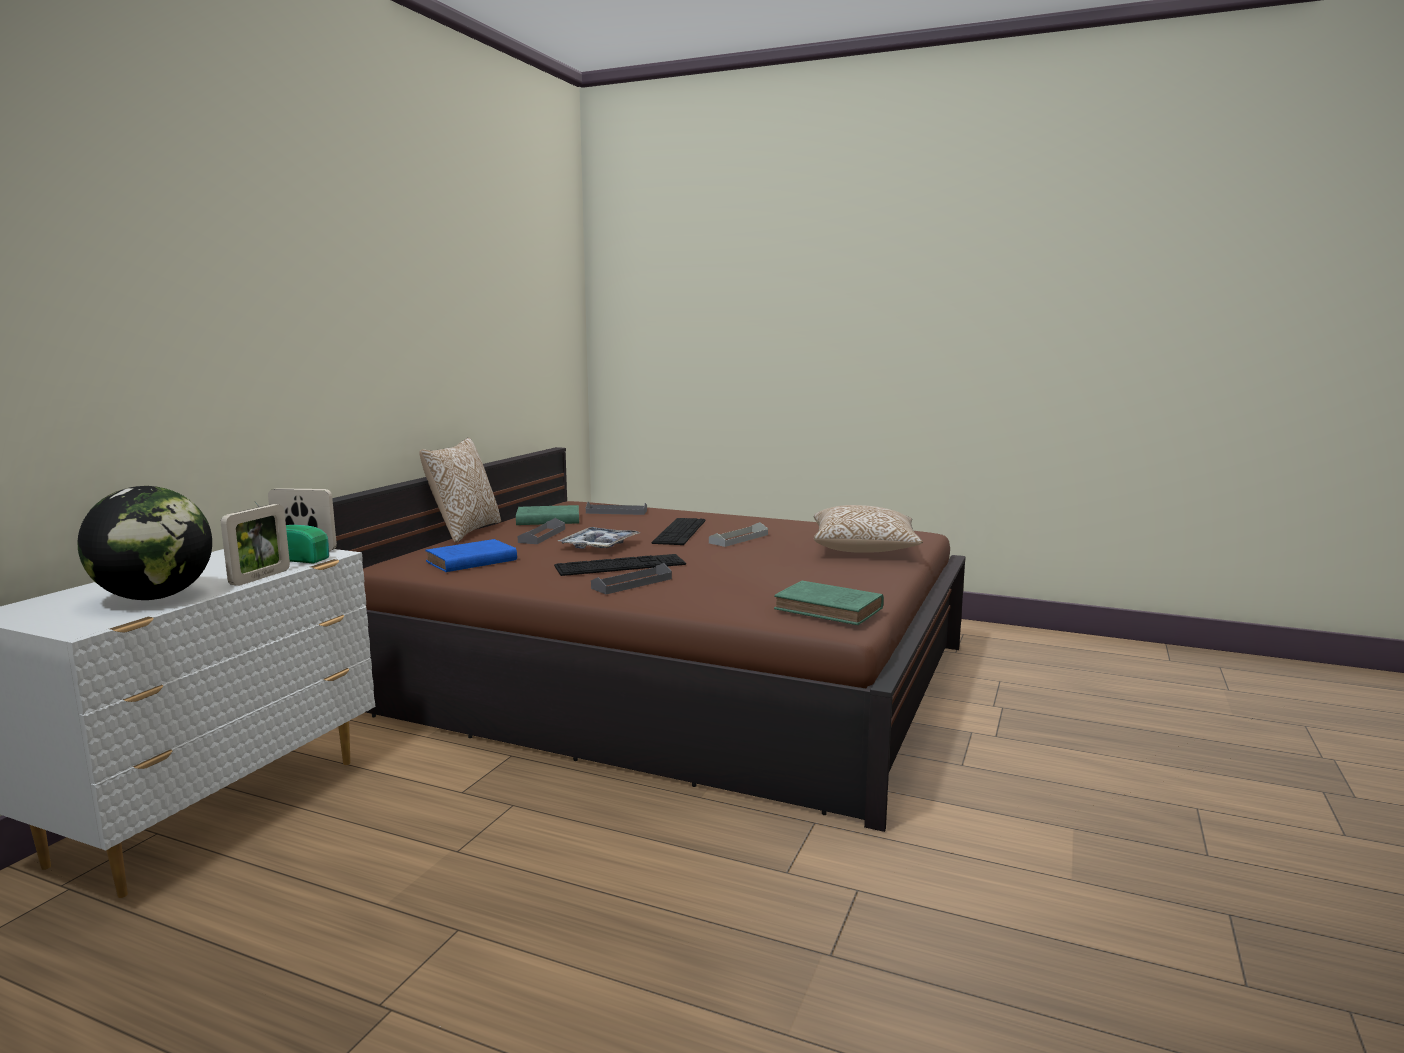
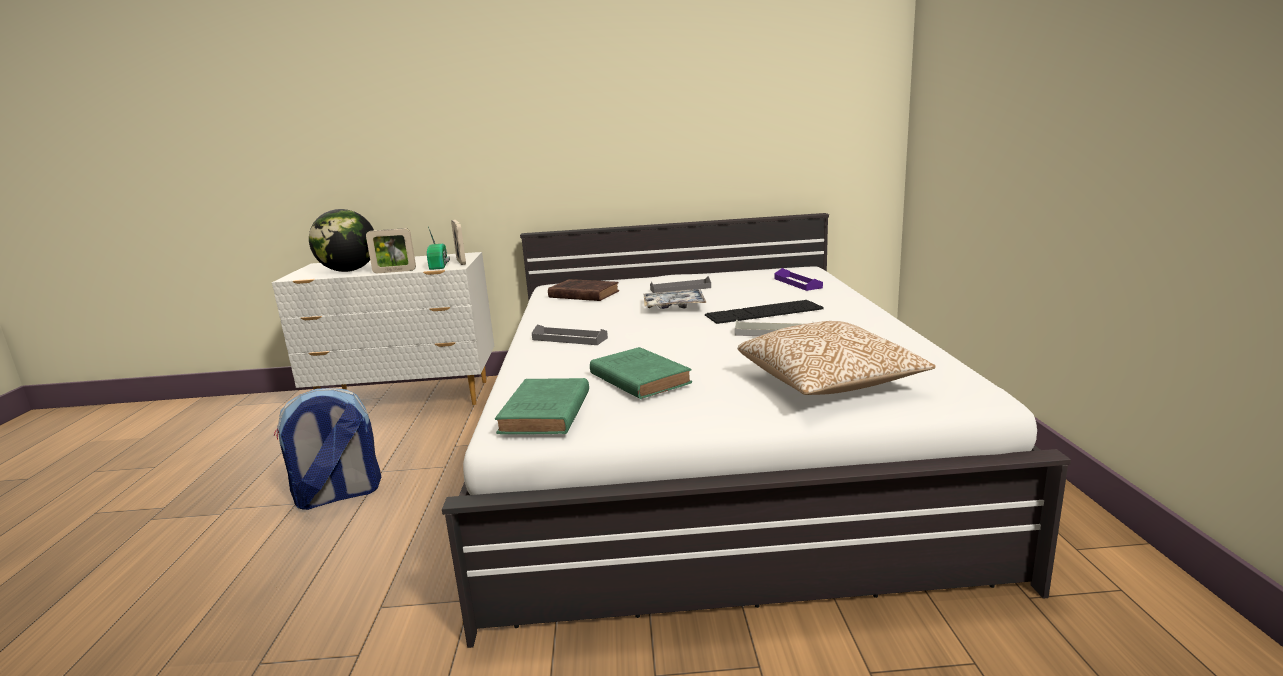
camera: 65 degrees right, 5 degrees up
brown bed [332,447,966,832] -> white bed [442,213,1071,648]
pillow [419,438,501,543] -> none
blue book [425,539,517,572] -> brown book [548,279,619,301]
green book [516,505,579,525] -> green book moved to [590,347,692,399]
keyboard [554,554,686,576] -> none
grey tray [586,502,647,515] -> purple tray [774,268,823,291]
none -> backpack [274,388,381,510]

